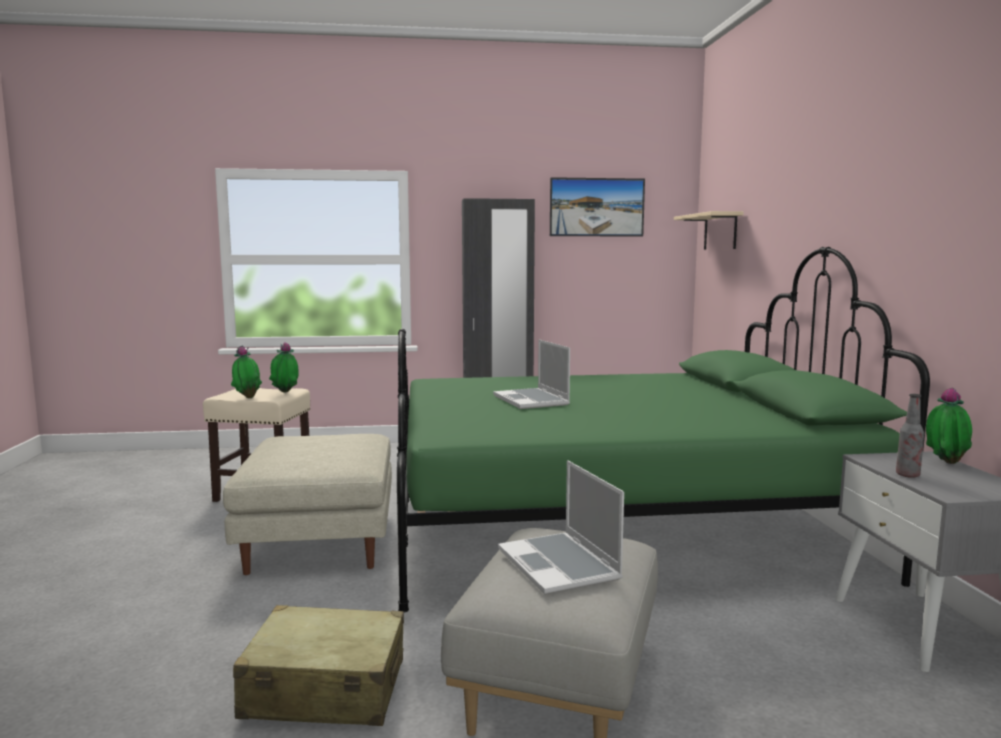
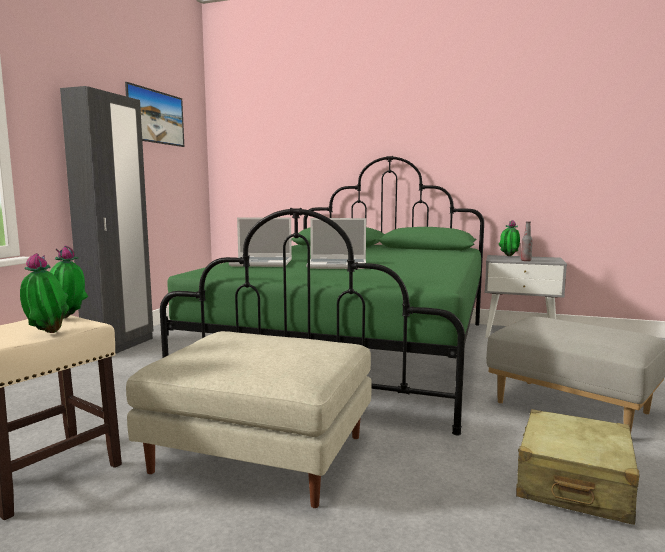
camera: 65 degrees left, 0 degrees up
laptop [498,460,624,595] -> laptop moved to [229,217,292,267]
beige shelf [674,211,744,250] -> none

